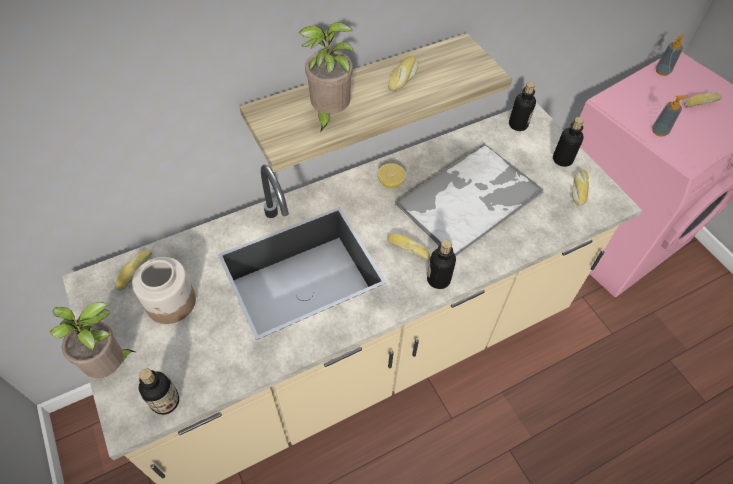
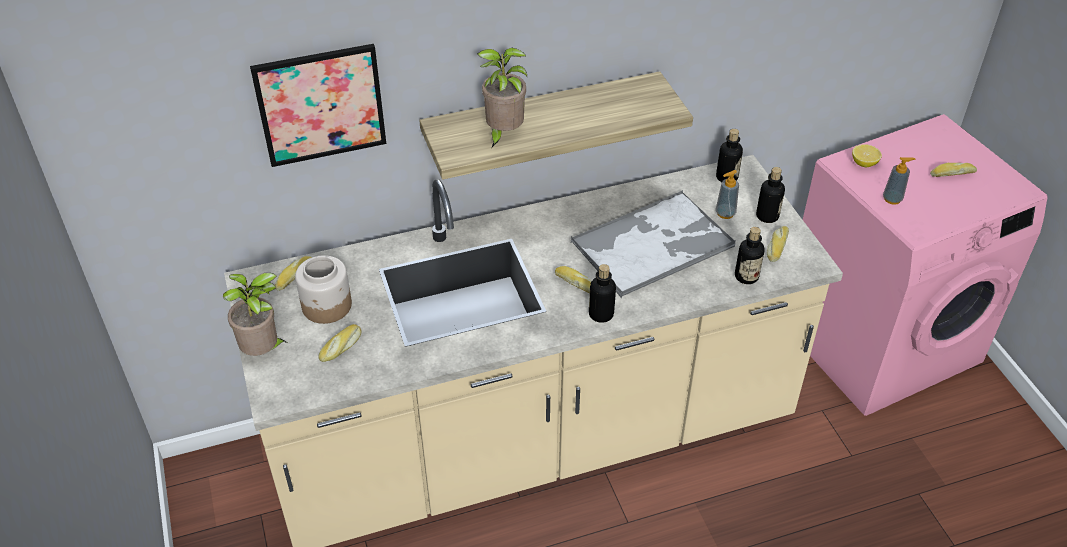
camera: 10 degrees right, 10 degrees down
bottle [139,368,179,415] -> bottle moved to [735,227,765,284]
lemon [378,163,406,188] -> lemon moved to [852,144,882,167]
bread [388,56,418,91] -> bread moved to [318,324,361,362]
soap dispenser [656,34,685,76] -> soap dispenser moved to [716,170,739,219]
none -> picture [250,44,386,167]

